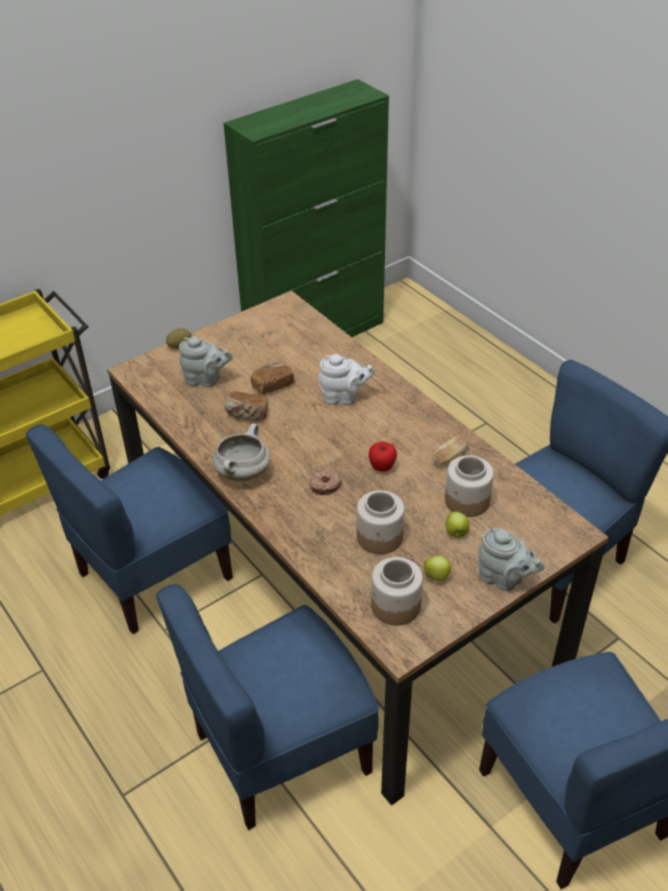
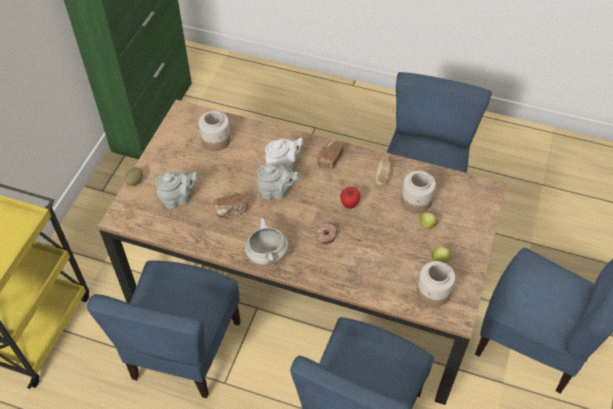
camera: 35 degrees left, 10 degrees up
bread [251,362,294,394] -> bread moved to [317,140,344,169]
jar [357,490,405,554] -> jar moved to [198,111,231,151]
grey teapot [478,528,545,591] -> grey teapot moved to [256,164,301,200]

